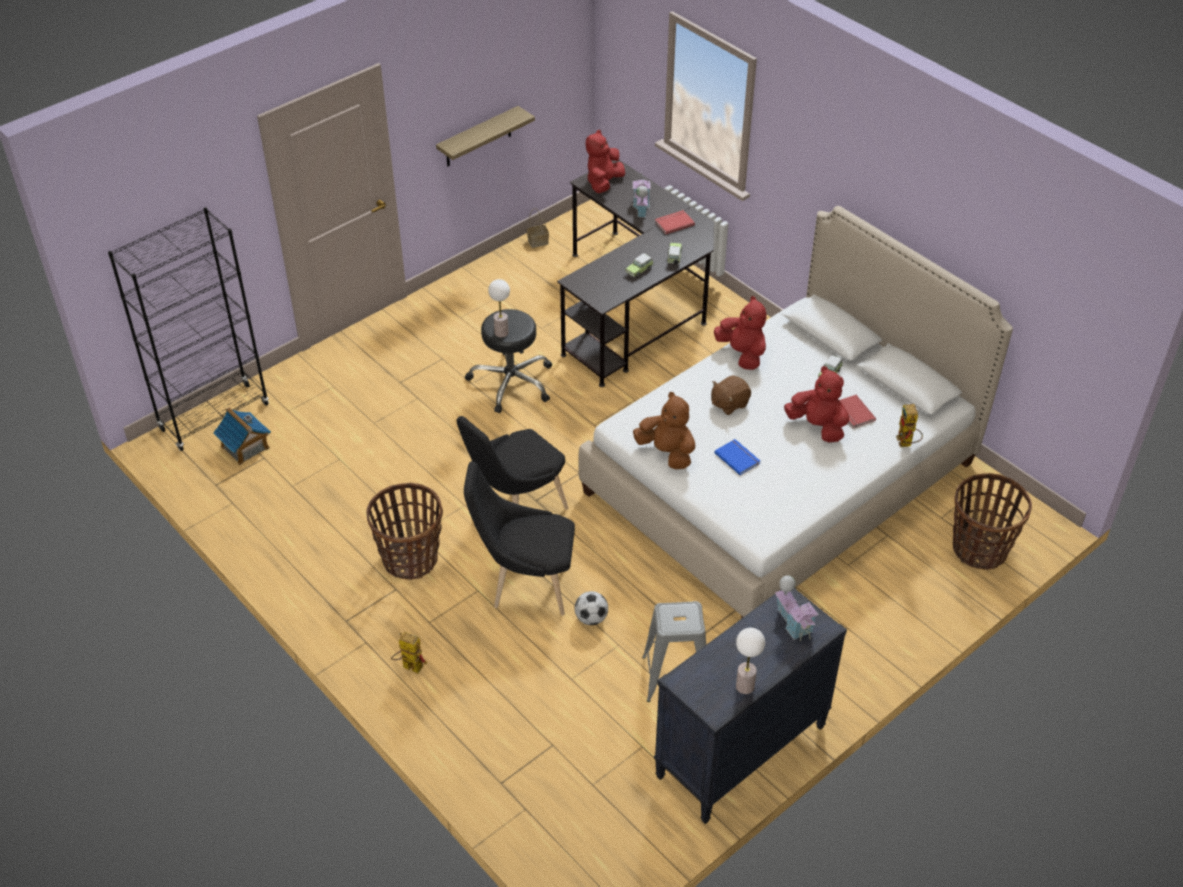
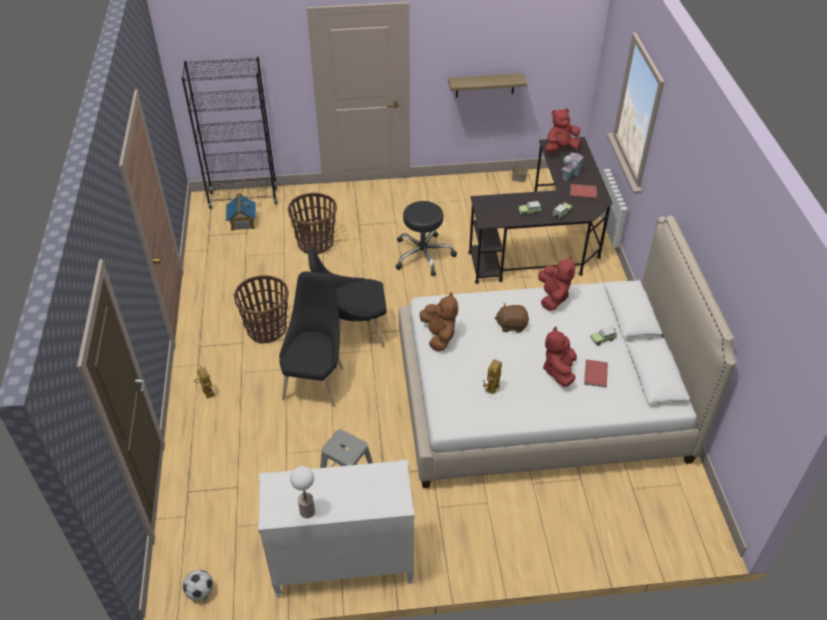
camera: 35 degrees right, 0 degrees up
black chair [464,461,575,616] -> black chair turned 60 degrees clockwise [279,271,344,407]
table lamp [488,279,510,338] -> none
football [575,591,608,625] -> football moved to [183,570,213,601]
black dresser [654,587,847,824] -> white dresser [258,460,415,597]
blue book [714,439,760,475] -> none
toy house [775,575,818,641] -> none
red plush toy [784,366,849,442] -> red plush toy turned 150 degrees counterclockwise [543,326,577,387]
toy robot [896,404,923,447] -> toy robot moved to [483,359,502,395]
basket [953,473,1032,570] -> basket moved to [288,193,337,255]

